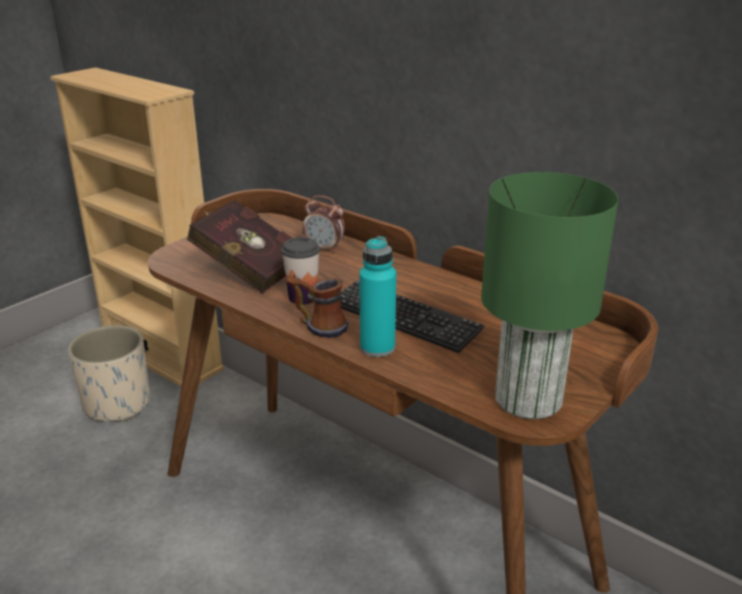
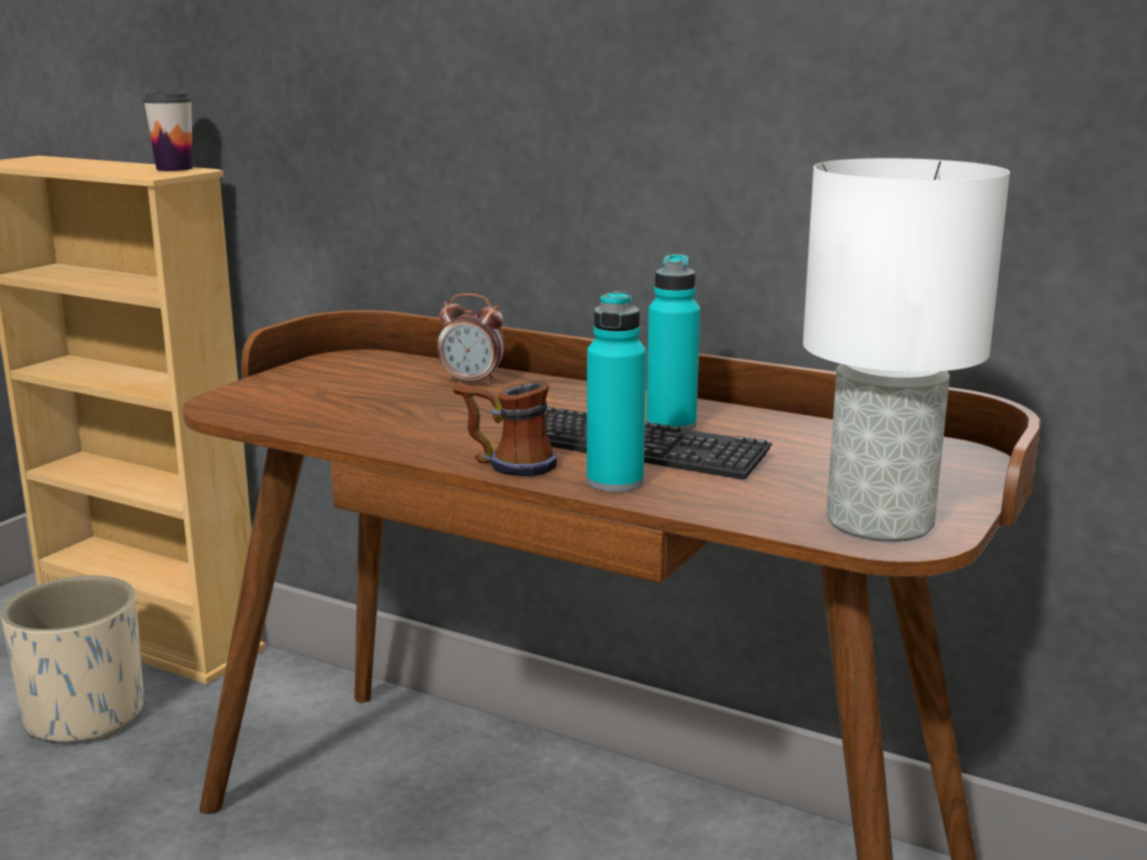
camera: 10 degrees left, 10 degrees down
red book [187,200,292,293] -> none
cup [281,237,320,305] -> cup moved to [143,91,193,171]
green table lamp [481,172,618,419] -> white table lamp [803,158,1010,542]
none -> turquoise bottle [646,254,700,430]

